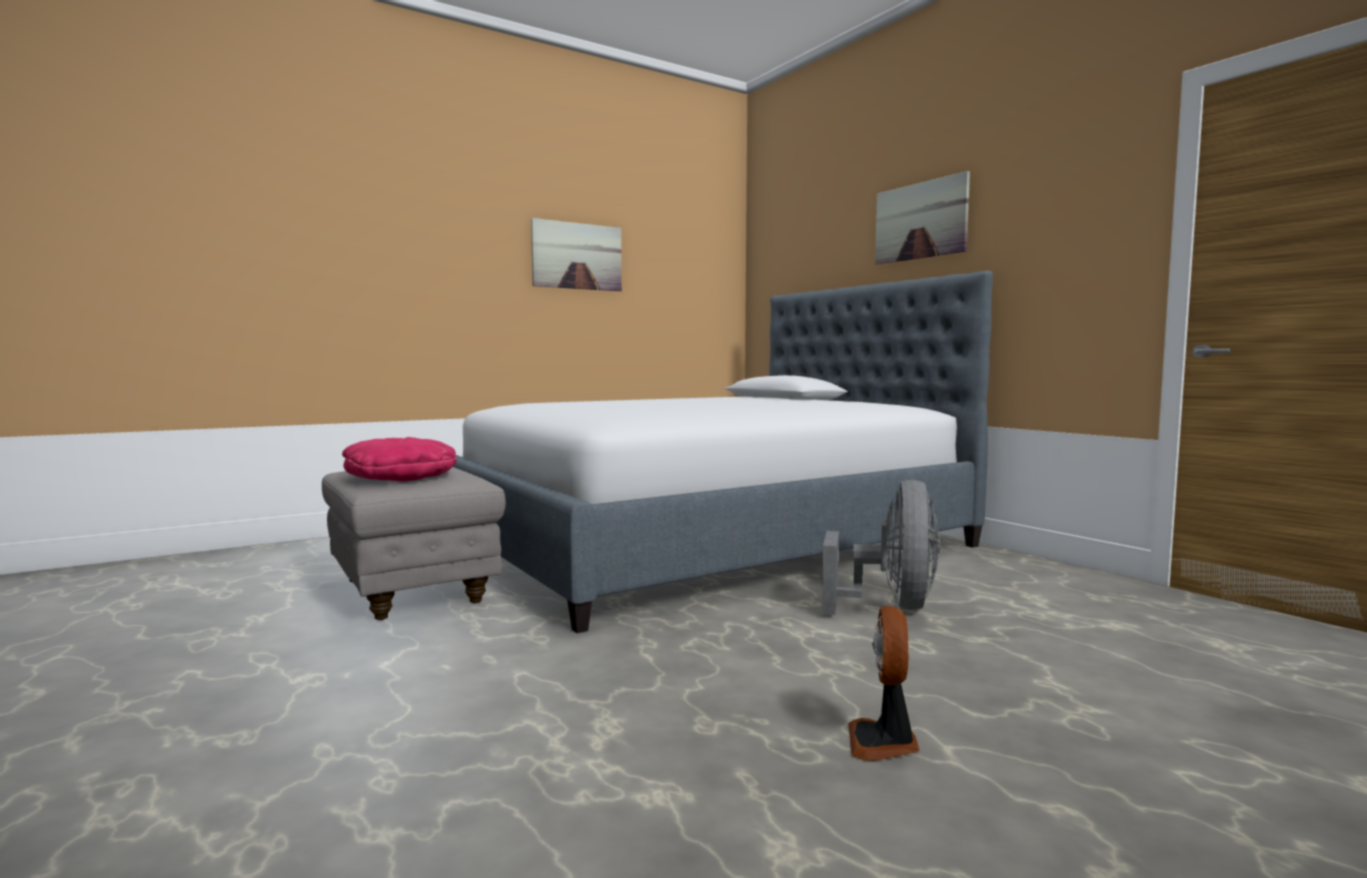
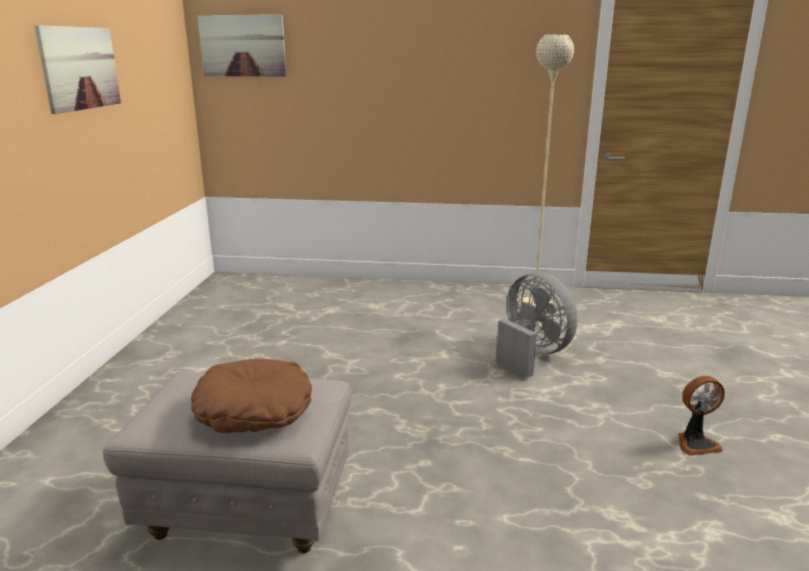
camera: 50 degrees left, 15 degrees up
pink pillow [342,437,457,481] -> brown pillow [191,359,312,433]
bed [453,270,993,633] -> none
fan [848,606,920,761] -> fan turned 60 degrees counterclockwise [678,376,725,456]
picture [875,171,970,265] -> picture moved to [197,15,286,76]
none -> beige floor lamp [517,35,574,311]

